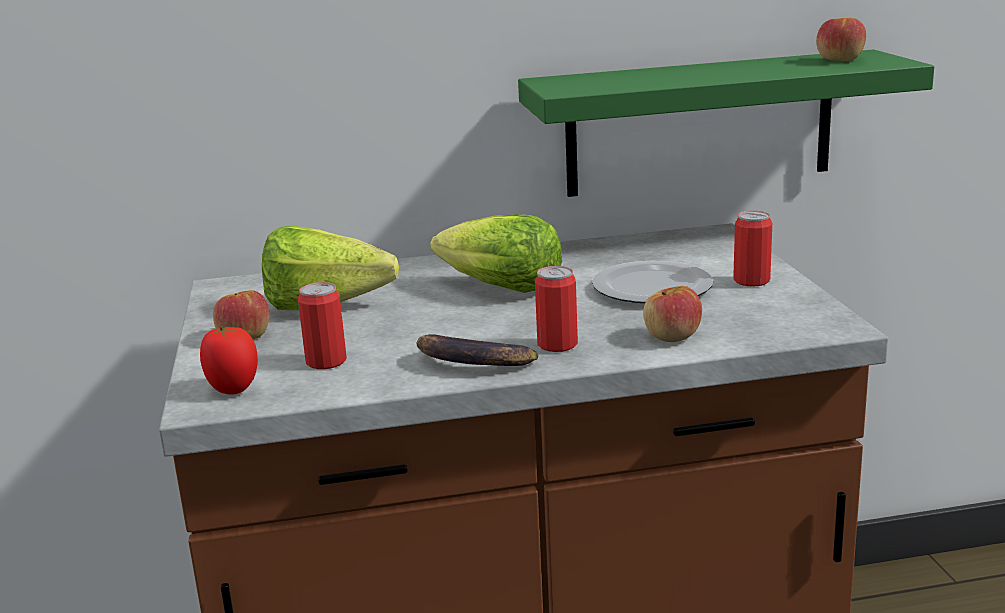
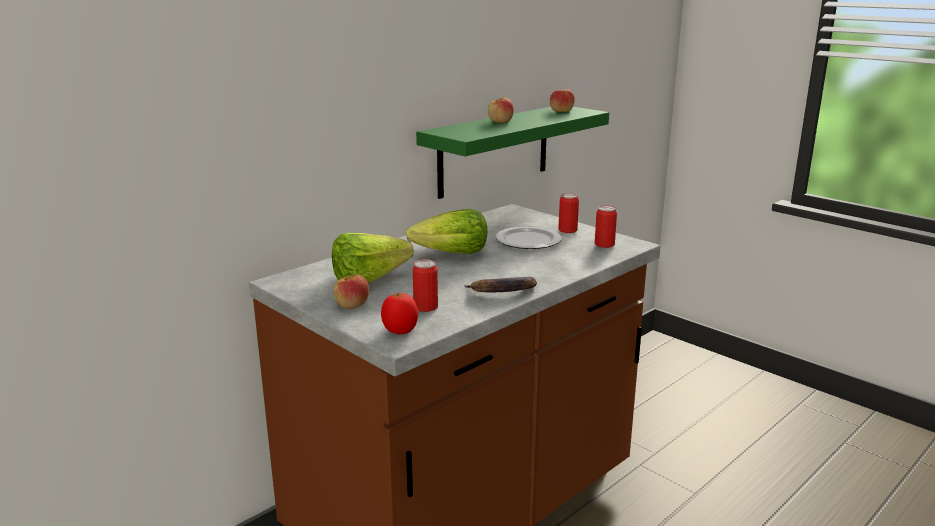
camera: 35 degrees left, 0 degrees up
can [535,266,578,352] -> can moved to [595,205,617,248]
apple [643,286,702,342] -> apple moved to [488,97,514,123]

